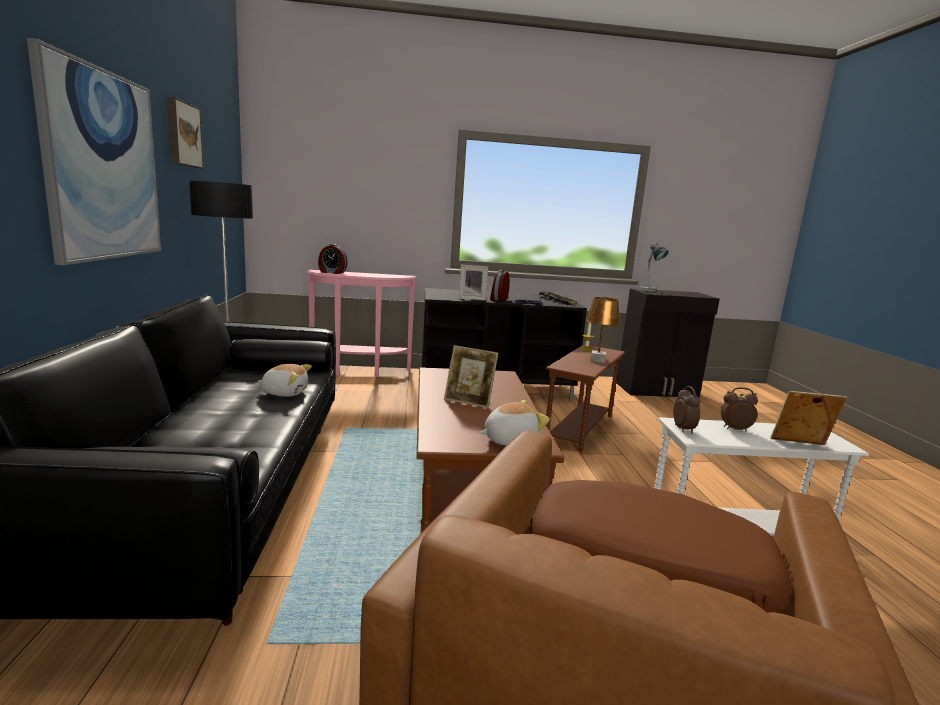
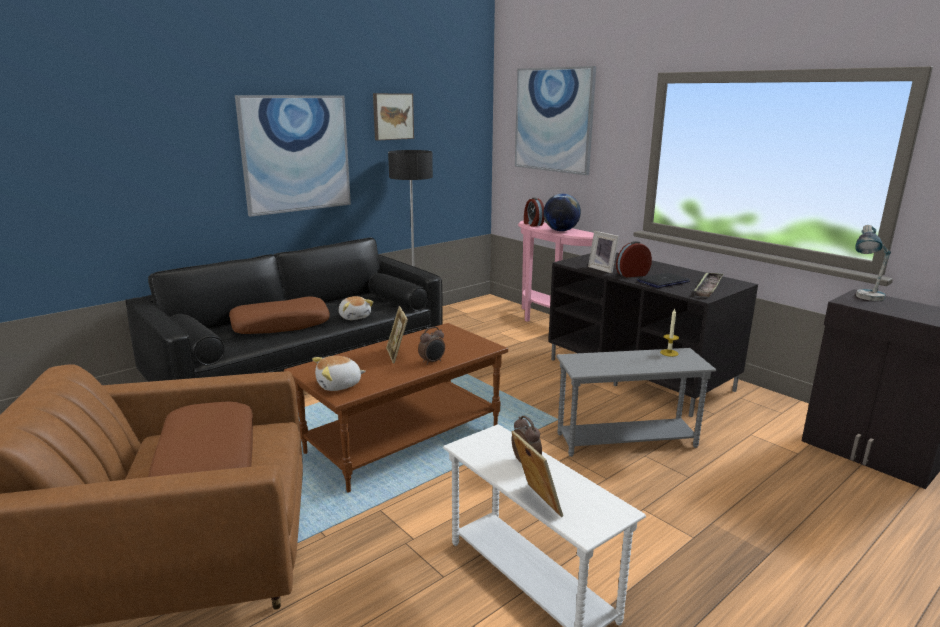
camera: 55 degrees right, 5 degrees up
plush toy [479,400,550,446] -> plush toy turned 120 degrees clockwise [312,356,366,391]
brown side table [546,345,625,452] -> grey side table [556,348,716,457]
brown table lamp [586,297,620,363] -> none
alarm clock [674,386,700,434] -> alarm clock moved to [418,327,445,365]
none -> brown pillow [229,296,330,334]
none -> picture [515,66,596,175]
none -> globe [543,194,581,231]

